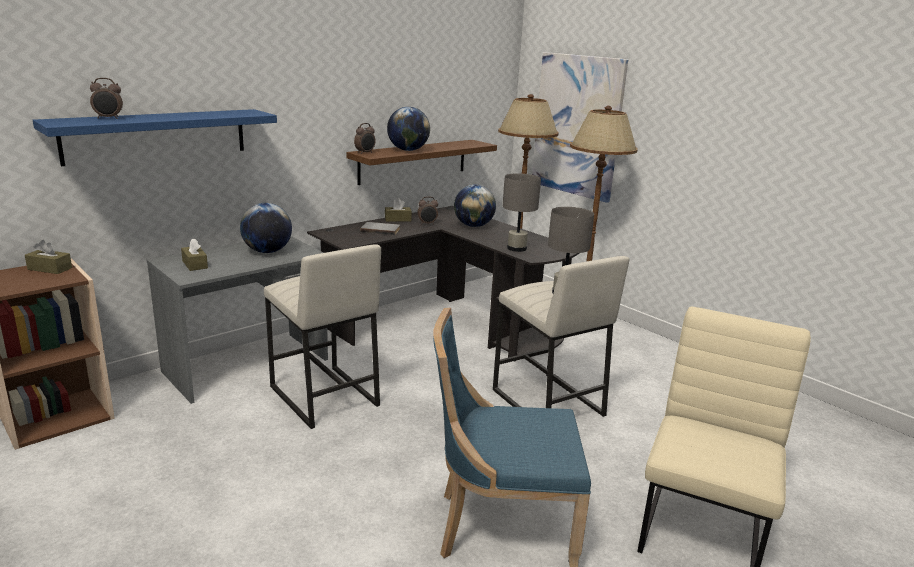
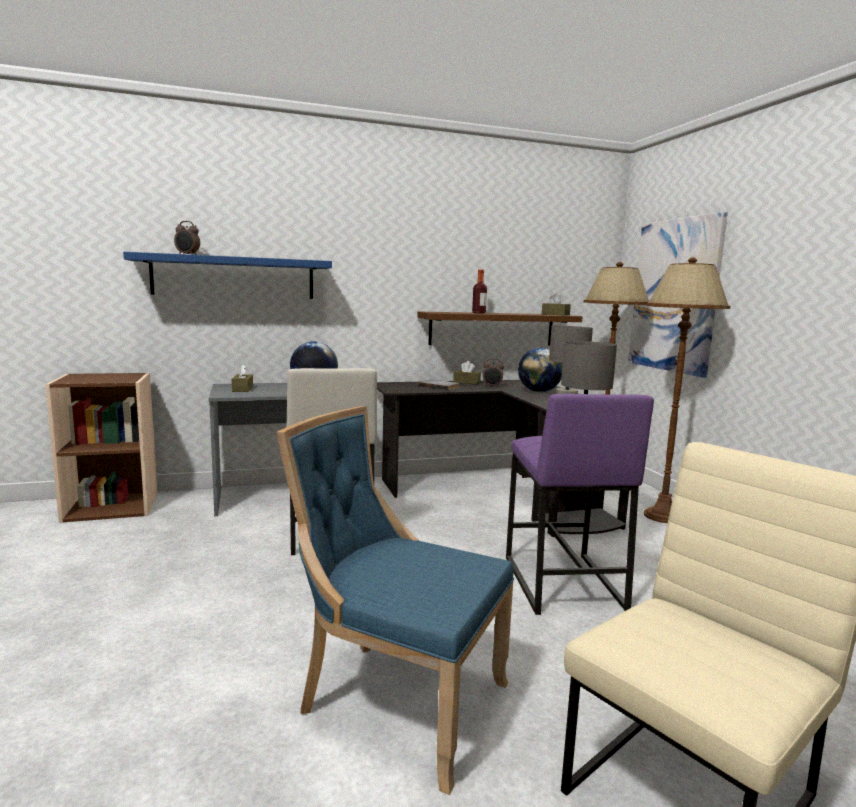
camera: 25 degrees right, 10 degrees down
brown tissue box [25,240,72,274] -> brown tissue box moved to [542,293,571,315]
alarm clock [354,123,375,154] -> none
globe [387,107,430,151] -> bottle [472,270,487,314]
beige stool [493,256,629,417] -> purple stool [506,394,654,615]

